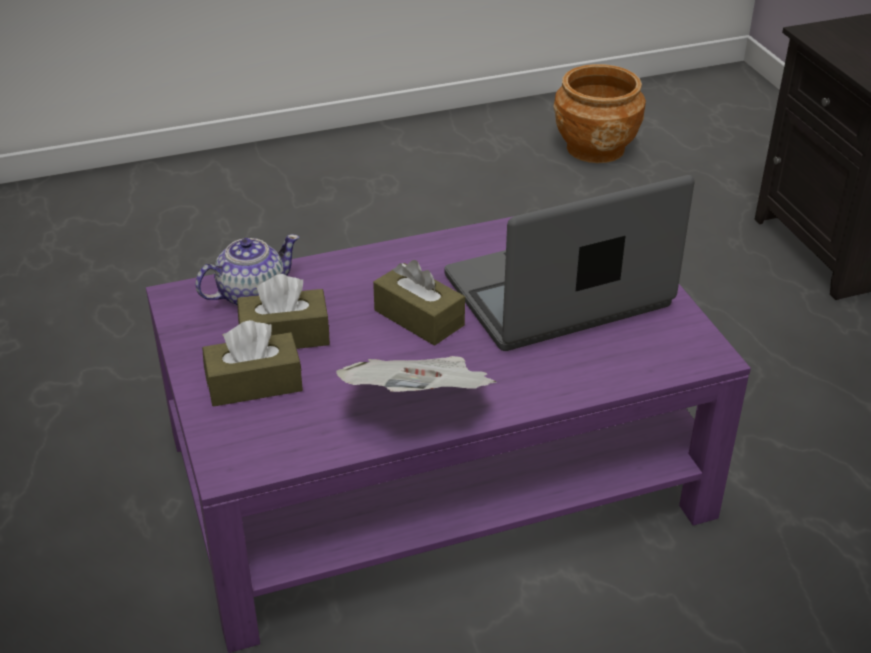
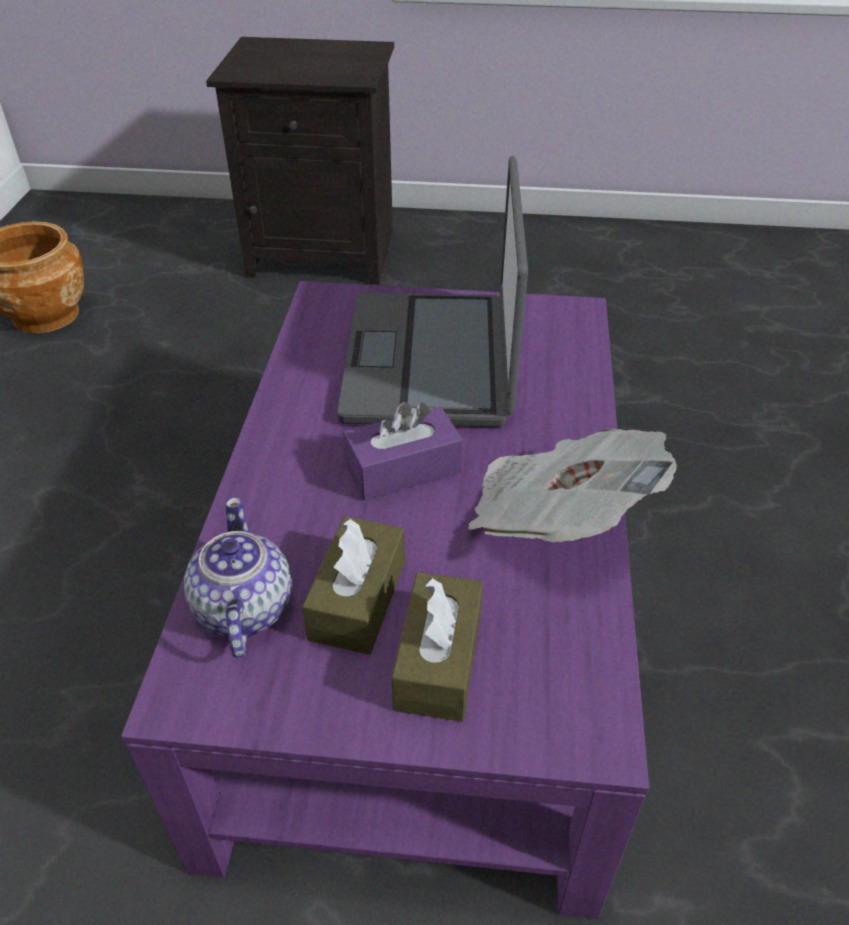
camera: 65 degrees left, 5 degrees up
brown tissue box [373,260,465,346] -> purple tissue box [343,402,463,501]

